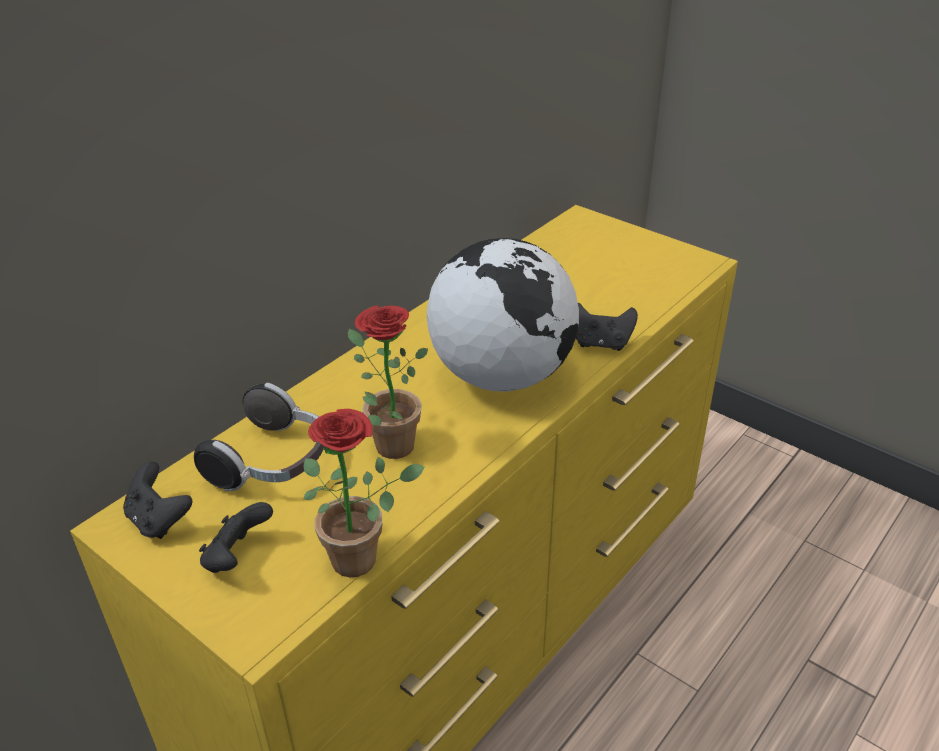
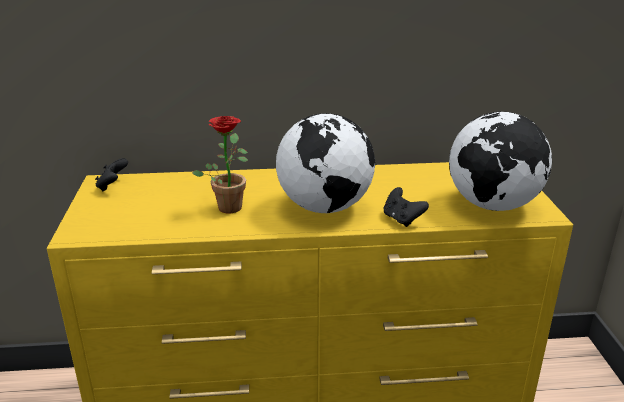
camera: 45 degrees right, 10 degrees down
headphones [194,383,324,491] -> none
black game controller [199,502,273,573] -> none
potted plant [304,409,425,577] -> none
none -> globe [449,112,552,211]

